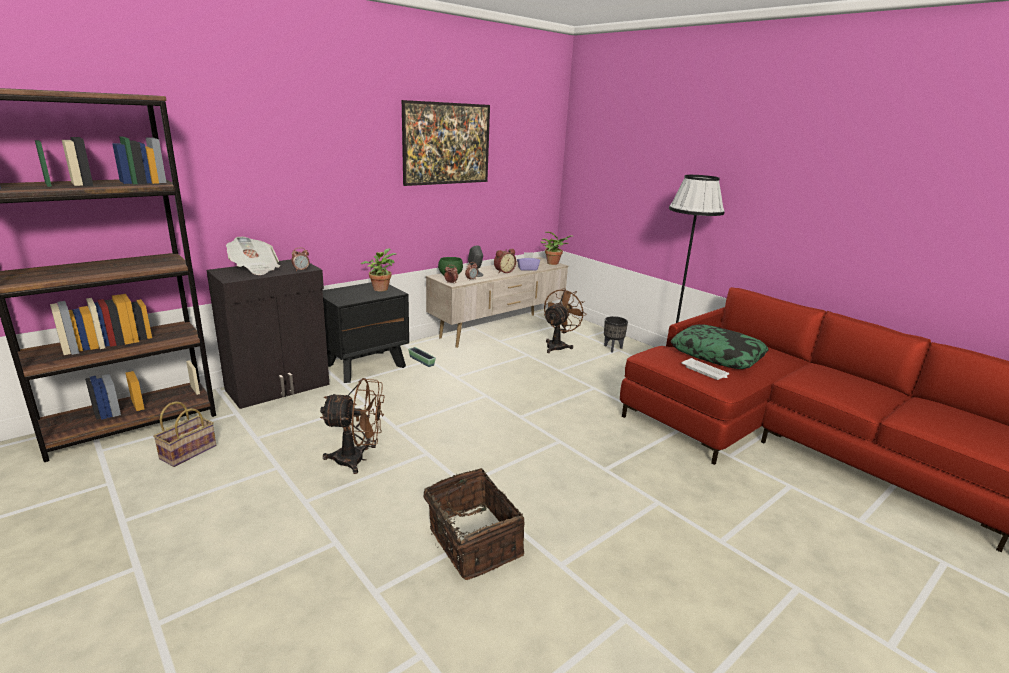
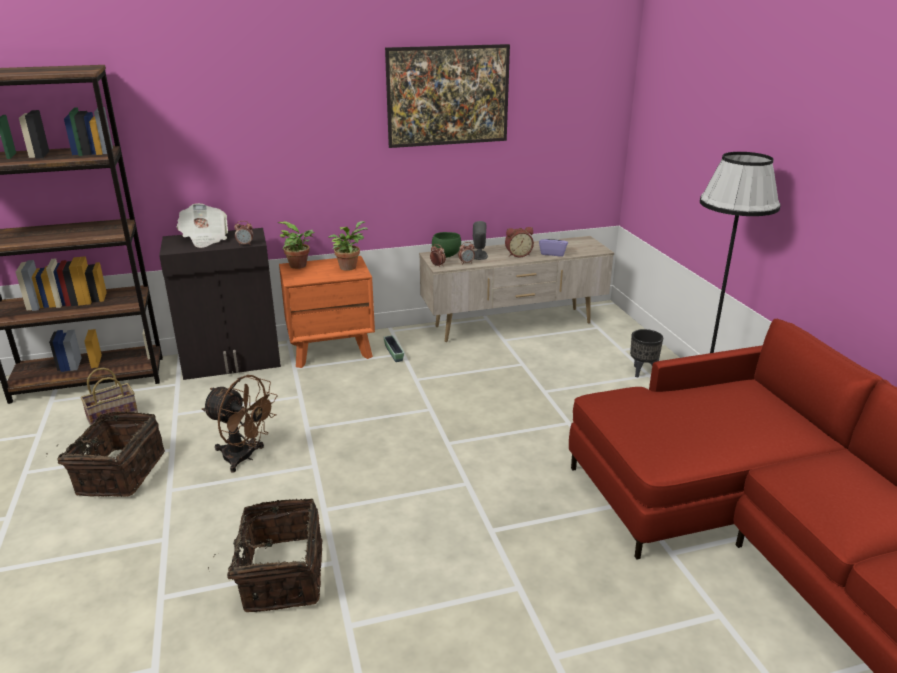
camera: 25 degrees right, 5 degrees up
black nightstand [322,282,409,383] -> orange nightstand [279,256,375,368]
potted plant [541,231,574,265] -> potted plant moved to [278,221,315,269]
brown fan [544,288,587,353] -> none
pillow [671,324,769,369] -> none
white tray [682,358,730,380] -> none
none -> basket [46,412,165,497]

